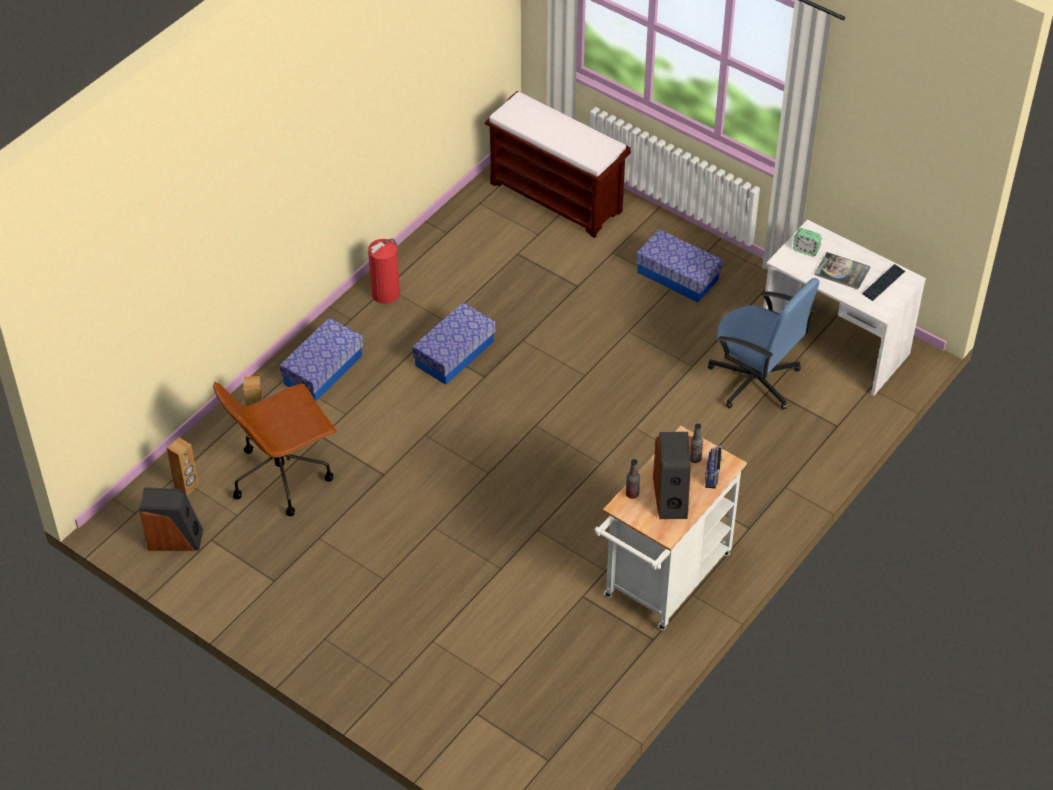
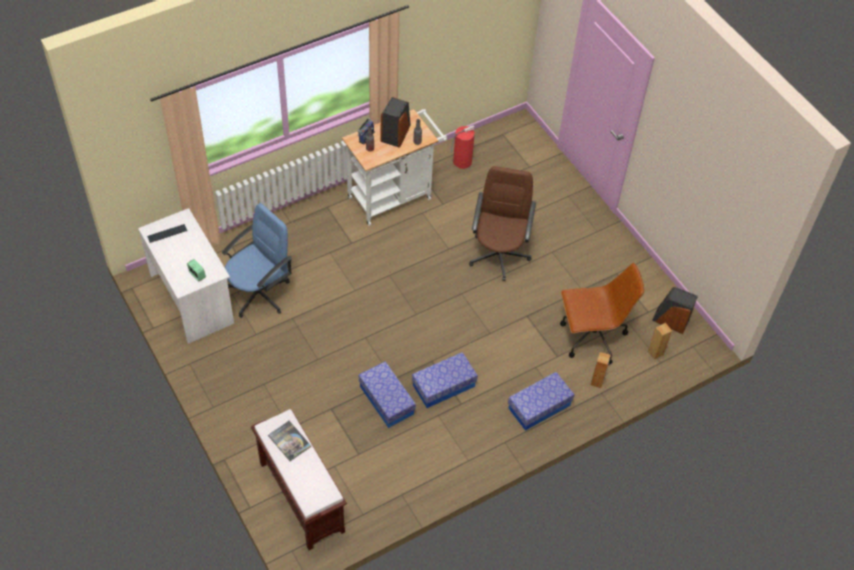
camera: 160 degrees left, 5 degrees up
fire extinguisher [368,239,400,304] -> fire extinguisher moved to [451,125,475,169]
storage box [636,229,723,302] -> storage box moved to [359,361,416,428]
blue office chair [708,278,820,410] -> blue office chair turned 75 degrees clockwise [222,203,292,318]
book [814,252,871,289] -> book moved to [268,421,311,461]
none -> brown office chair [469,166,536,281]

